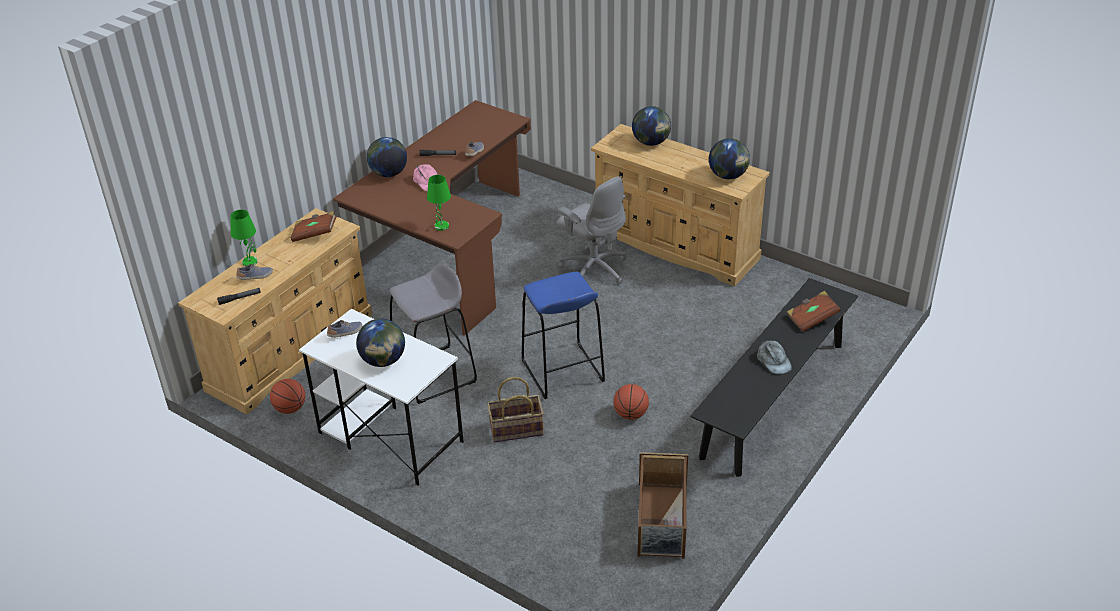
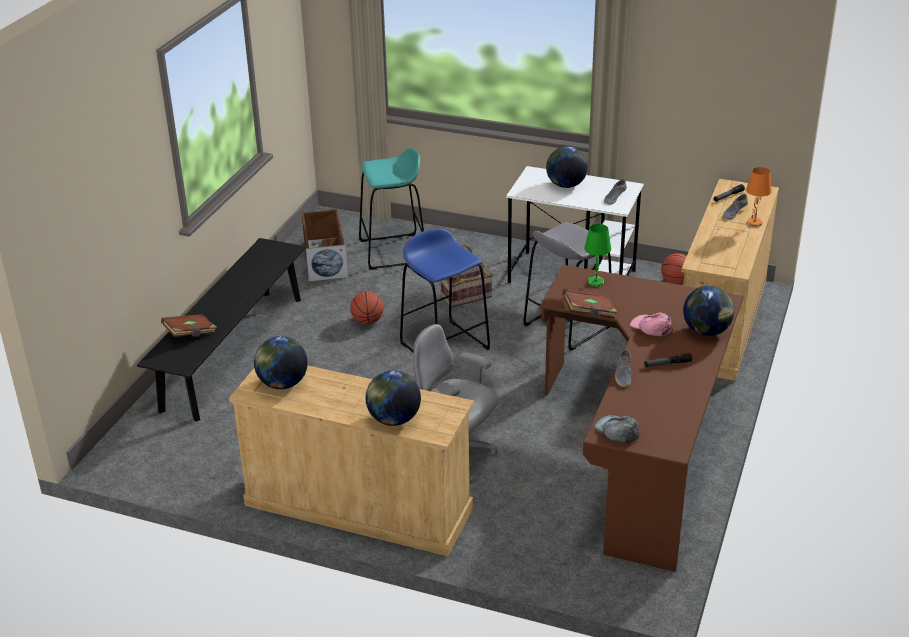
camera: 165 degrees right, 5 degrees down
green table lamp [231,210,258,266] -> orange table lamp [746,167,772,227]
brown book [291,211,336,242] -> brown book moved to [562,289,617,318]
grey cap [757,341,792,374] -> grey cap moved to [594,415,640,443]
none -> turquoise stool [359,148,424,270]

